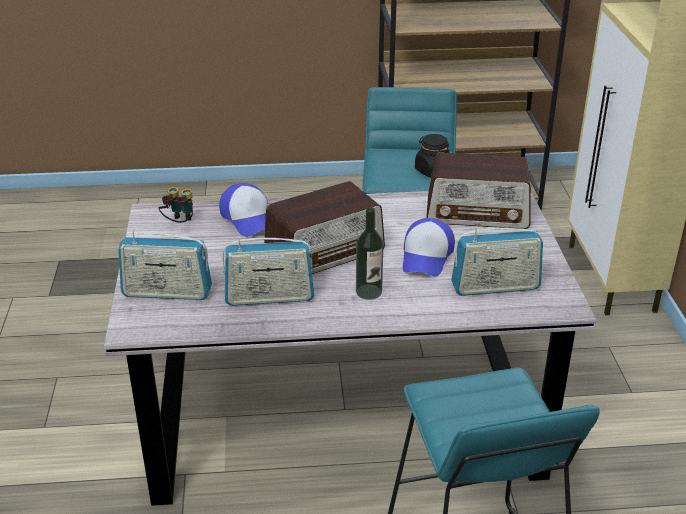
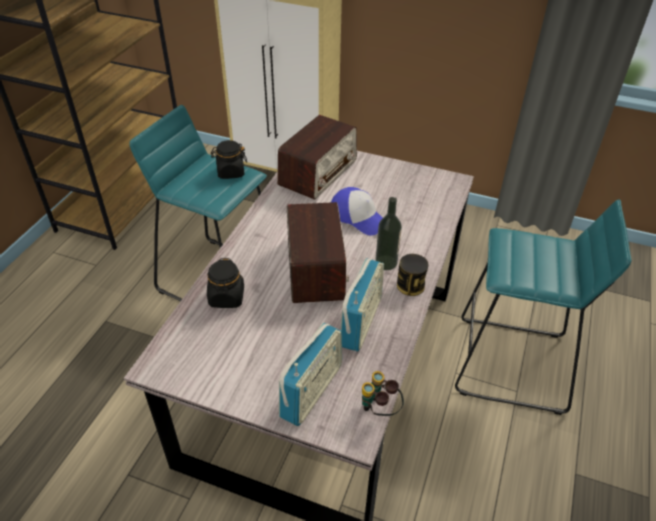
camera: 65 degrees left, 10 degrees up
binoculars [159,187,193,223] -> binoculars moved to [362,371,404,416]
cap [219,183,268,237] -> black jar [207,258,244,308]
radio [451,227,543,296] -> none
none -> can [397,254,429,296]

